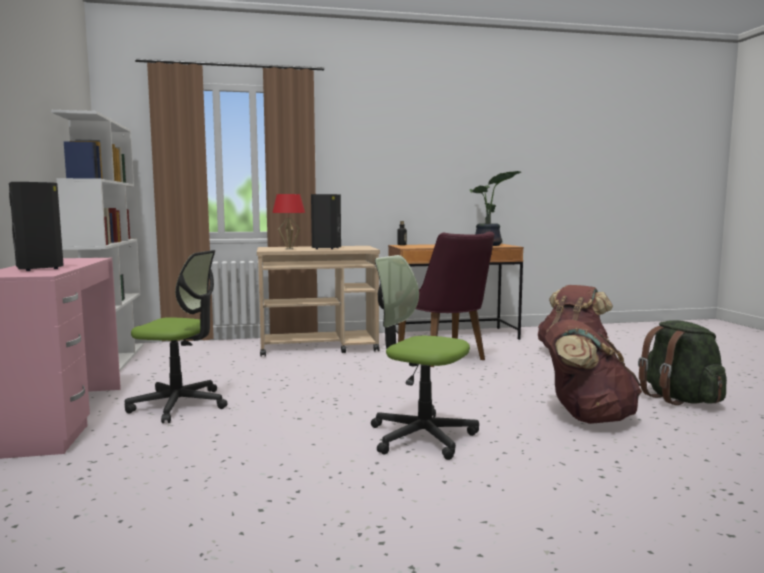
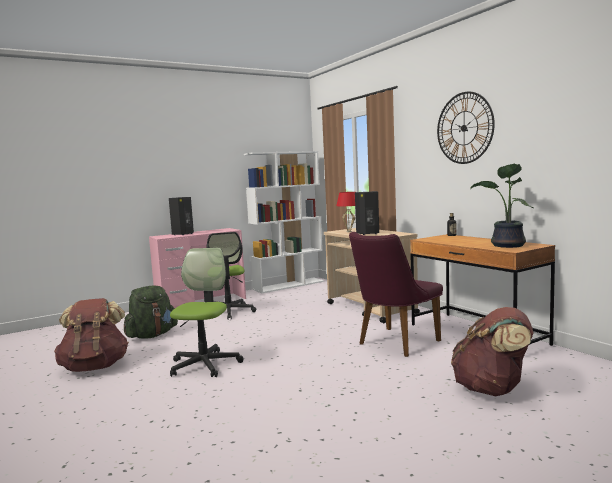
camera: 70 degrees right, 0 degrees up
brown backpack [545,319,642,424] -> brown backpack moved to [54,298,129,372]
green backpack [638,321,727,405] -> green backpack moved to [124,285,178,339]
none -> wall clock [437,92,495,164]

